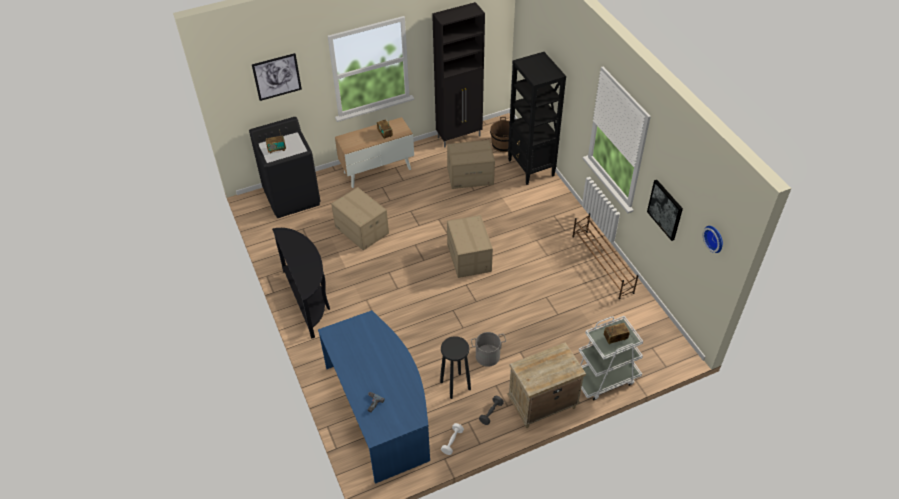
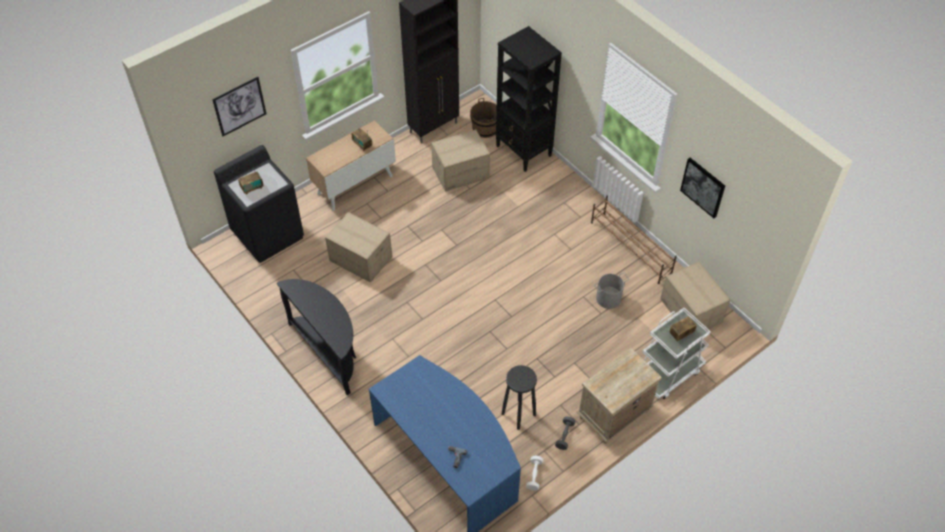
camera: 15 degrees left, 5 degrees up
cardboard box [447,215,493,278] -> cardboard box moved to [660,262,730,330]
grey bucket [471,332,506,367] -> grey bucket moved to [594,273,629,309]
wall clock [703,226,723,253] -> none

